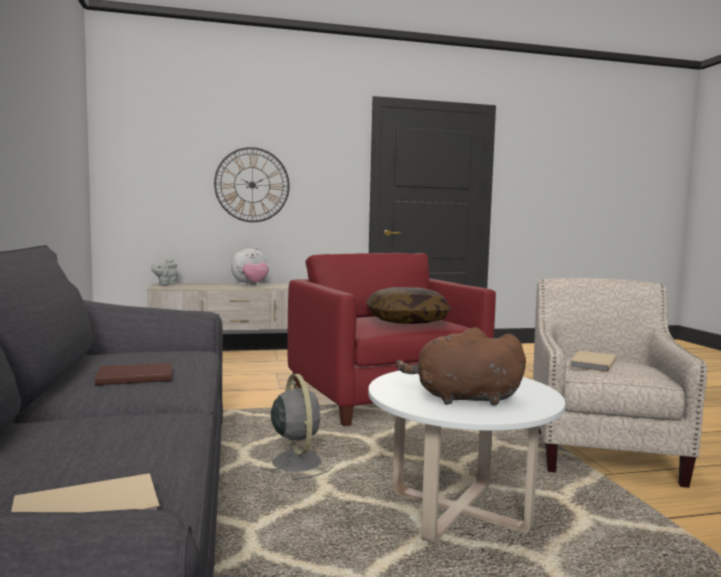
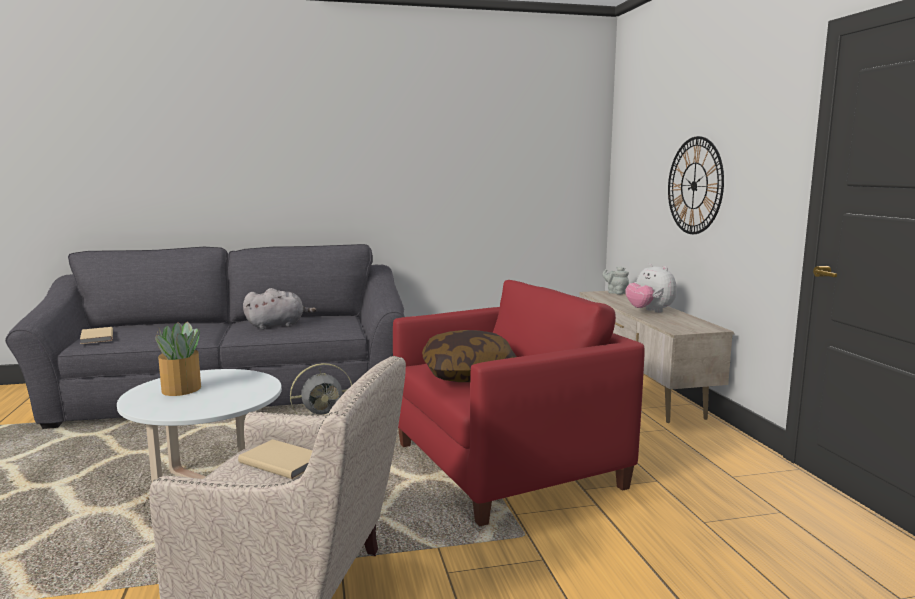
camera: 90 degrees right, 5 degrees up
brown book [95,363,172,385] -> grey plush toy [243,288,317,330]
brown plush toy [396,327,526,405] -> potted plant [155,322,201,396]

